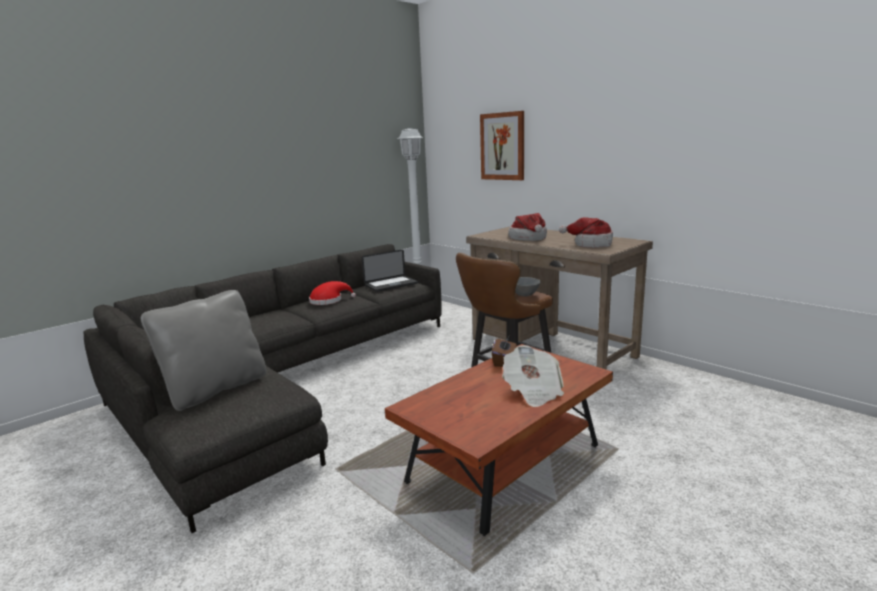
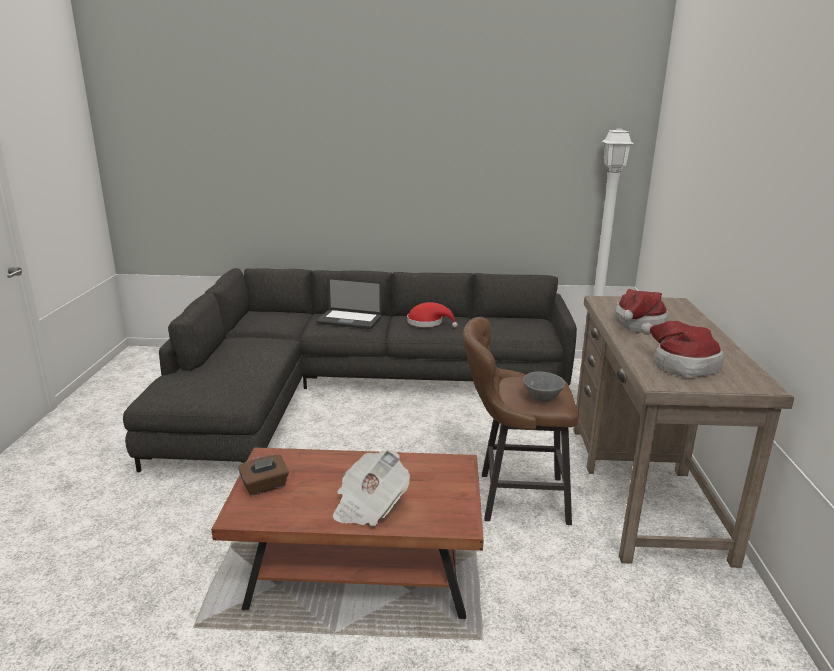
camera: 45 degrees right, 5 degrees up
grey pillow [141,290,266,411] -> none
laptop [362,249,418,292] -> laptop moved to [316,278,382,329]
picture [480,111,524,180] -> none
brown tissue box [492,336,517,367] -> brown tissue box moved to [238,455,289,496]

